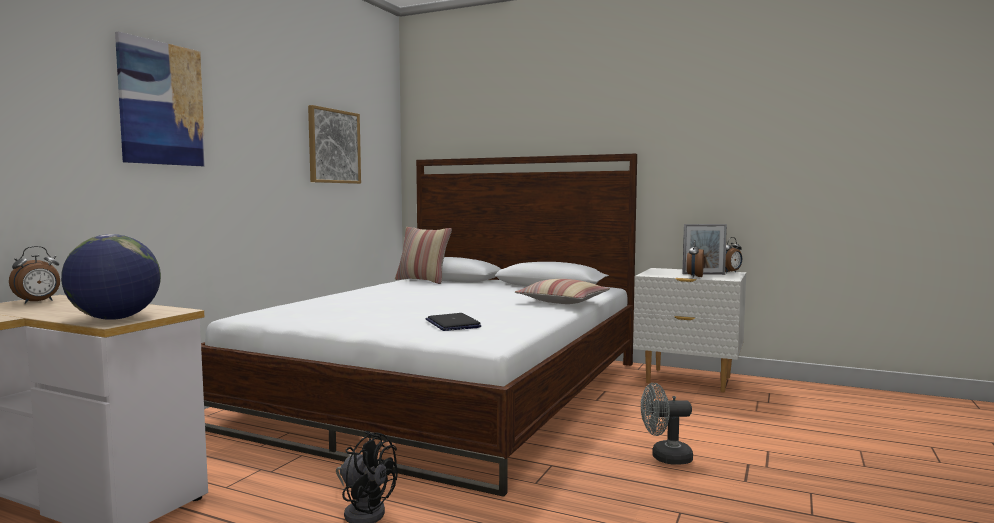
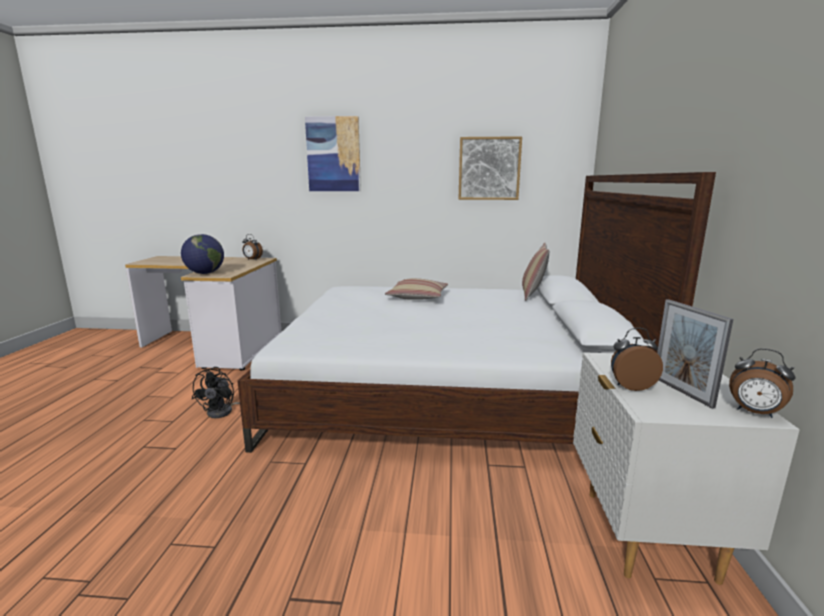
camera: 70 degrees right, 10 degrees up
laptop [426,313,481,331] -> none
pillow [514,279,610,304] -> pillow moved to [385,278,448,300]
grey fan [641,383,693,465] -> none

